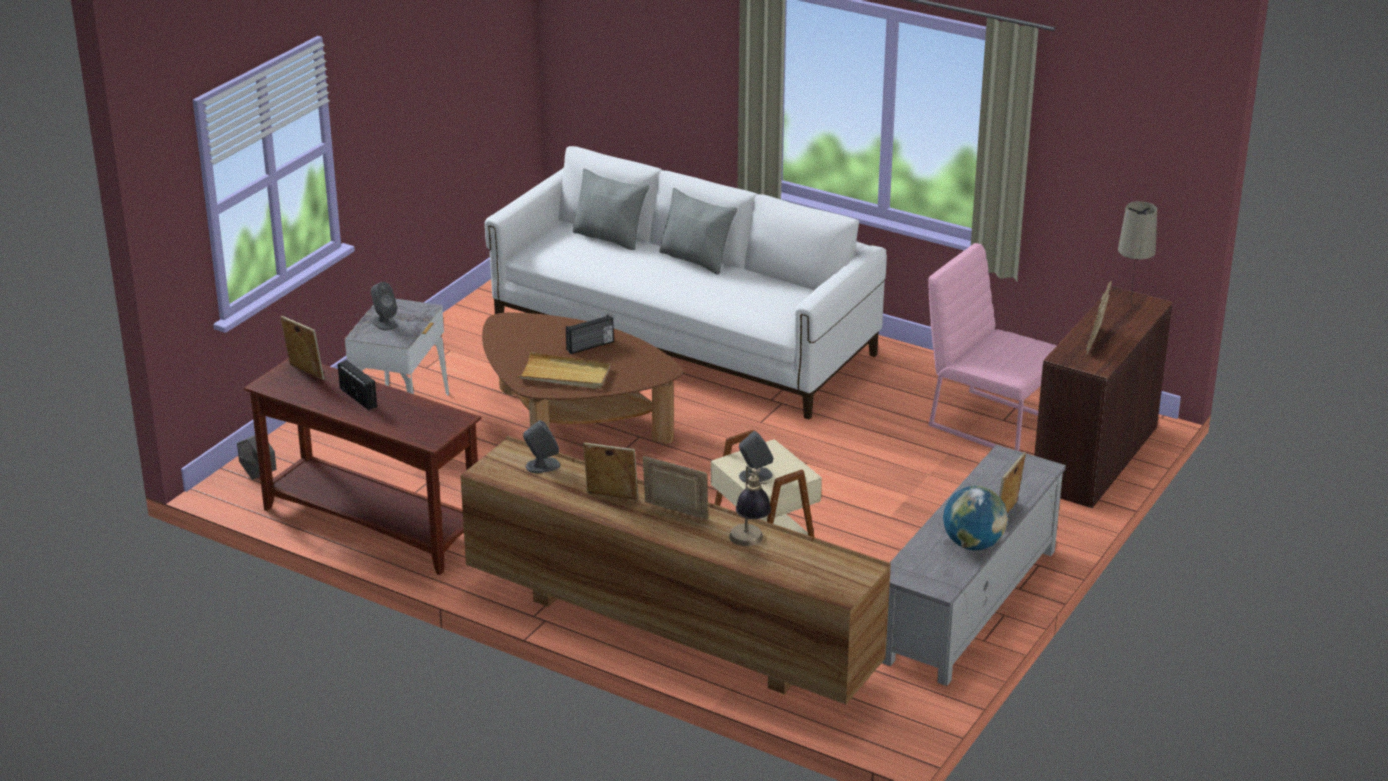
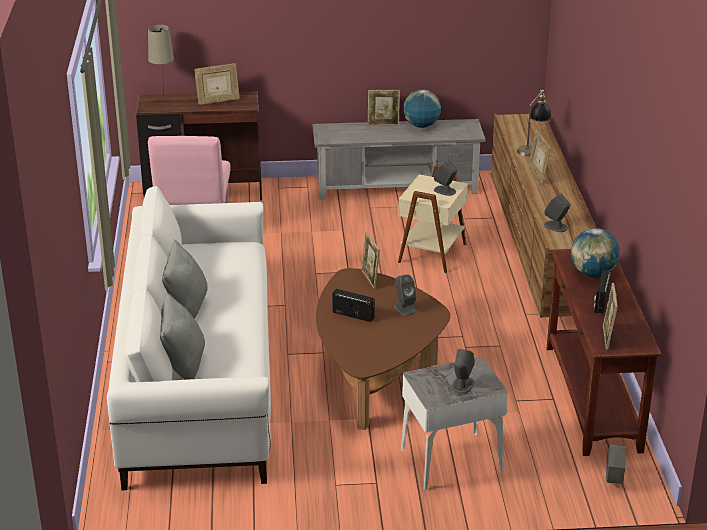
camera: 125 degrees left, 0 degrees up
beige tray [518,352,611,389] -> grey speaker [394,274,416,316]
picture frame [583,443,638,501] -> picture frame moved to [361,231,380,289]
none -> globe [571,228,620,277]

